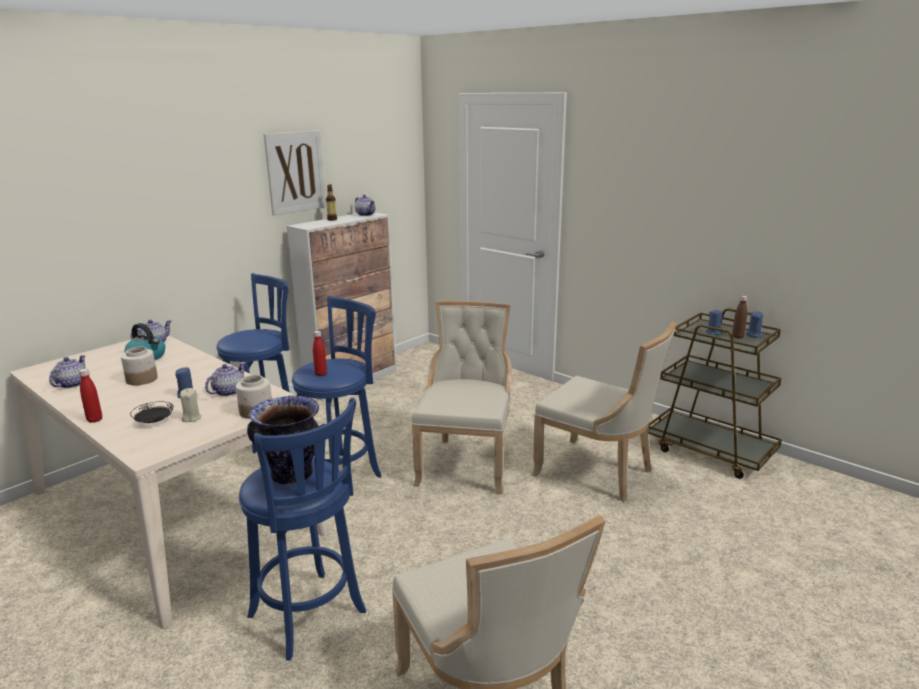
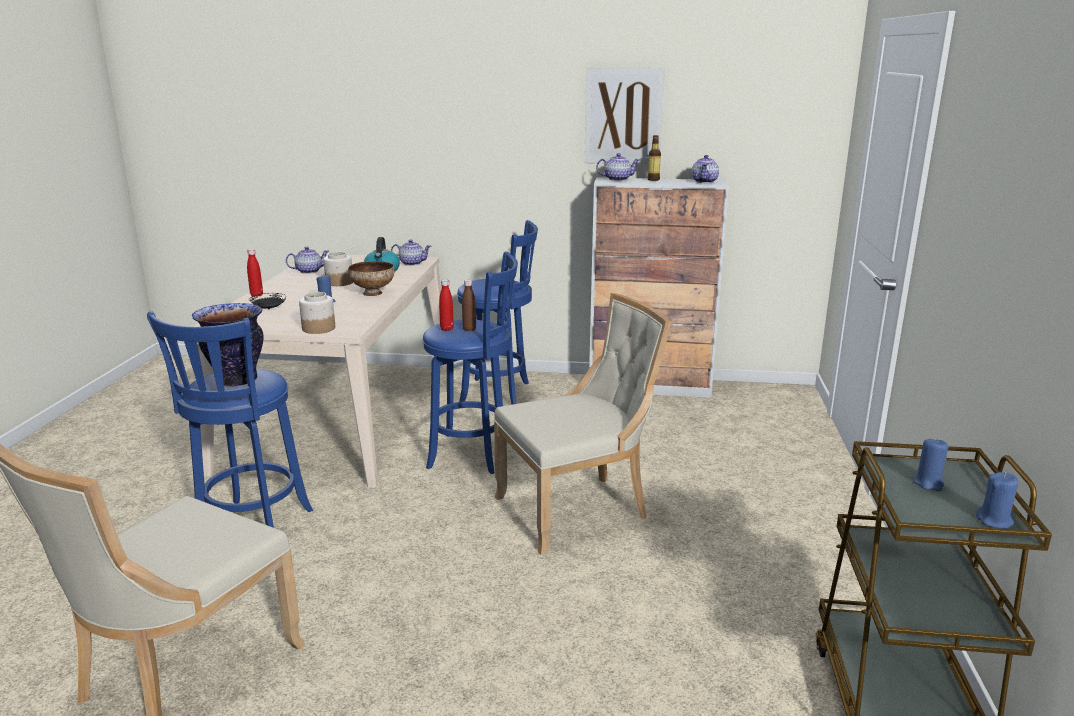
camera: 55 degrees right, 0 degrees up
beige candle [180,388,202,422] -> none
teapot [205,363,245,396] -> teapot moved to [596,153,640,181]
beige chair [531,322,677,501] -> none
brown bottle [732,296,747,339] -> brown bottle moved to [462,280,476,331]
none -> bowl [348,261,394,296]

